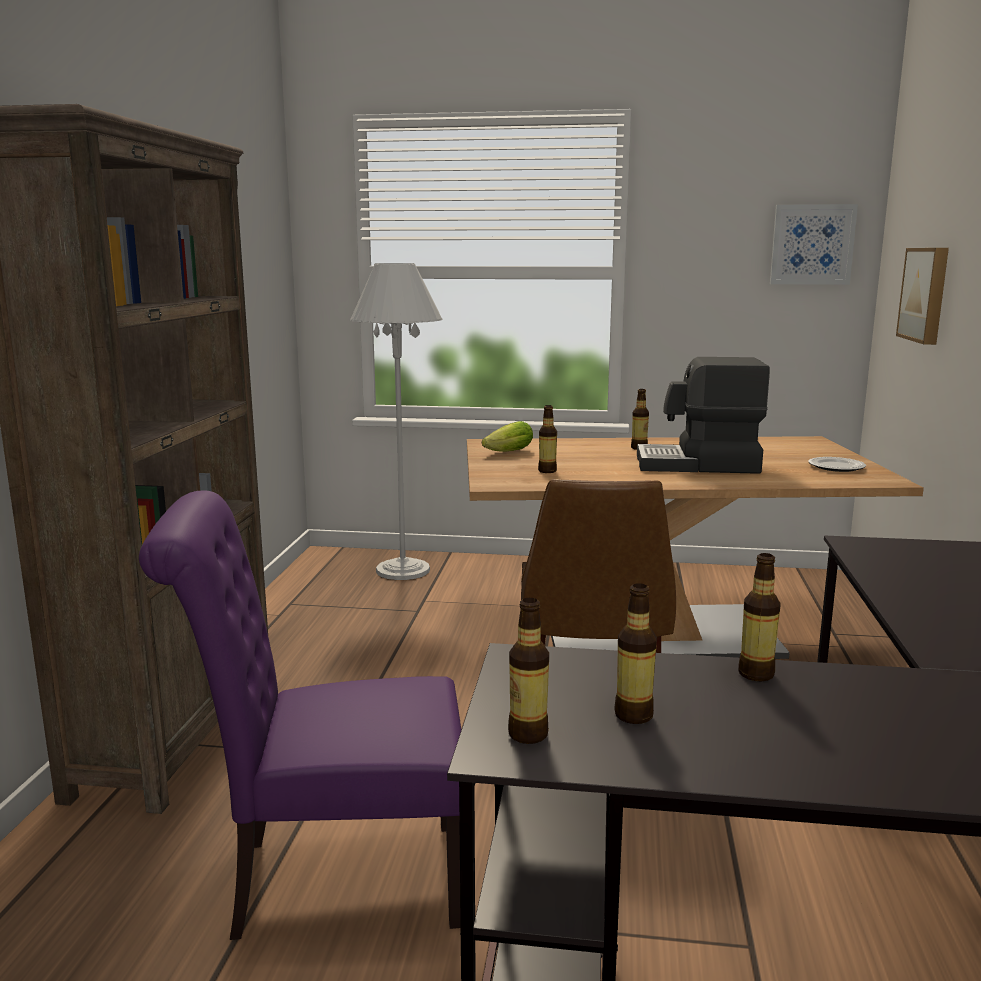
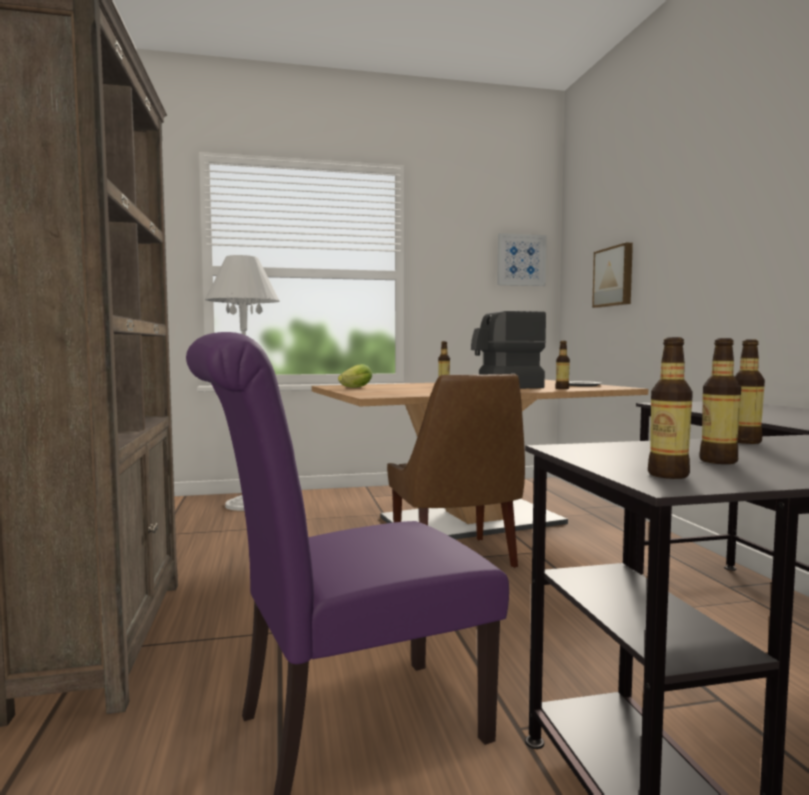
camera: 20 degrees left, 10 degrees down
bottle [538,405,557,473] -> bottle moved to [555,341,570,389]

